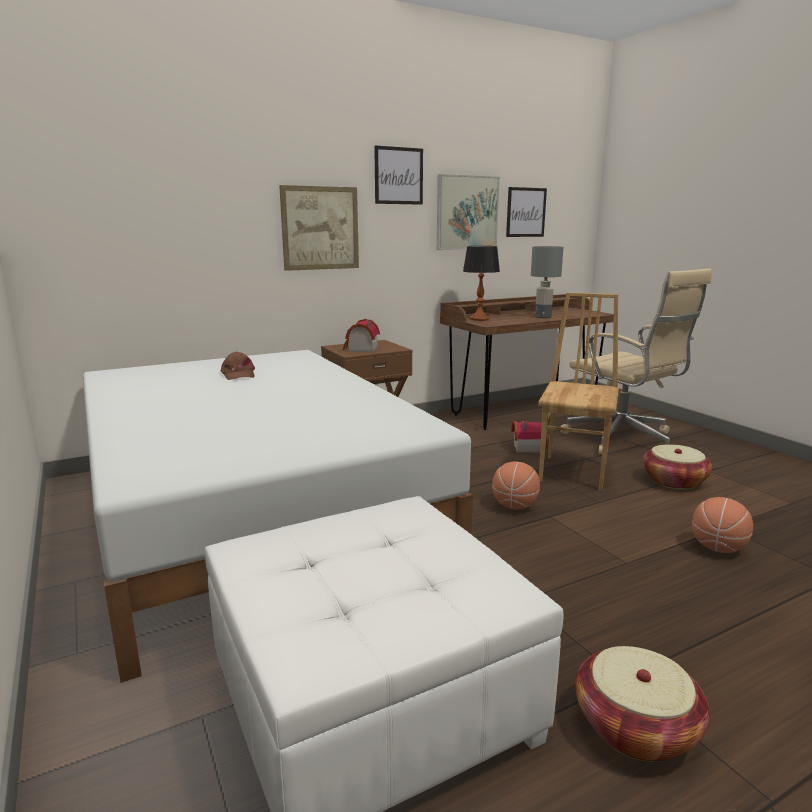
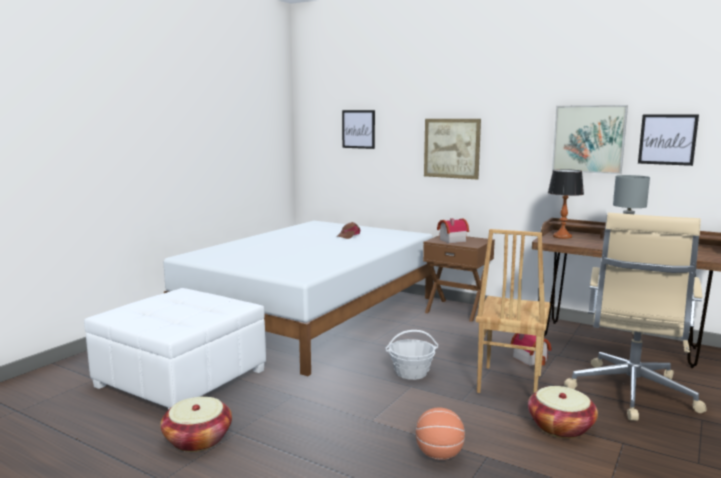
camera: 60 degrees right, 5 degrees down
picture [374,146,423,205] -> picture moved to [342,110,375,149]
basketball [492,461,540,509] -> basket [385,330,438,380]
brown chair [538,292,619,490] -> brown chair turned 120 degrees clockwise [475,229,550,393]

